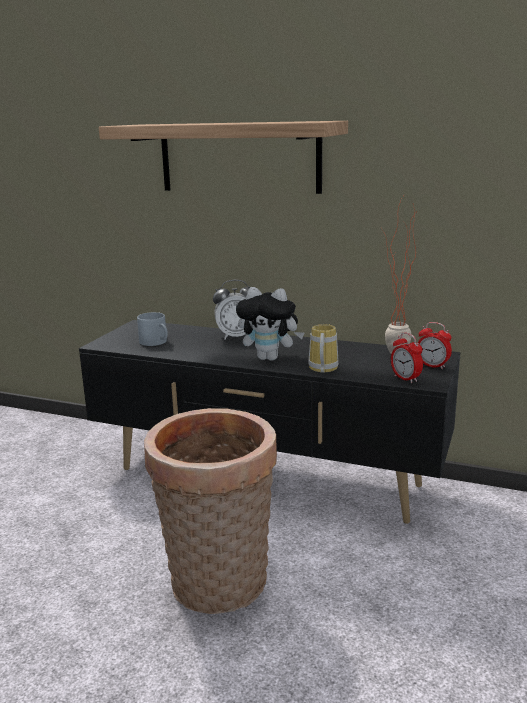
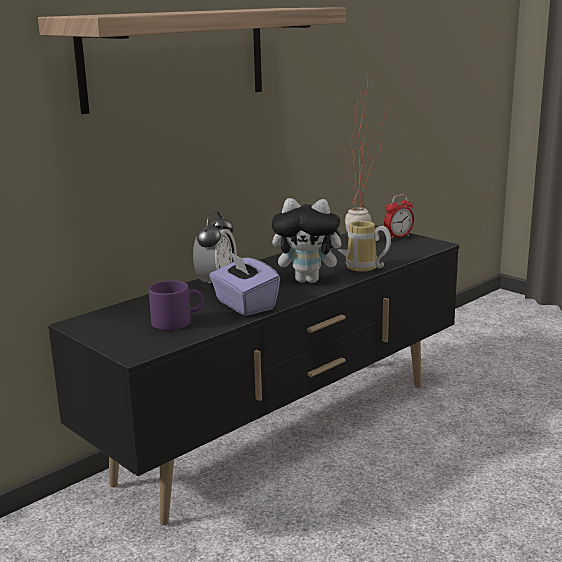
camera: 65 degrees left, 0 degrees up
grey mug [137,312,168,346] -> purple mug [149,281,204,330]
basket [144,408,277,614] -> none
plush toy [236,287,304,361] -> plush toy turned 60 degrees clockwise [271,198,351,283]
alarm clock [391,332,423,383] -> none
none -> purple tissue box [209,251,280,316]

